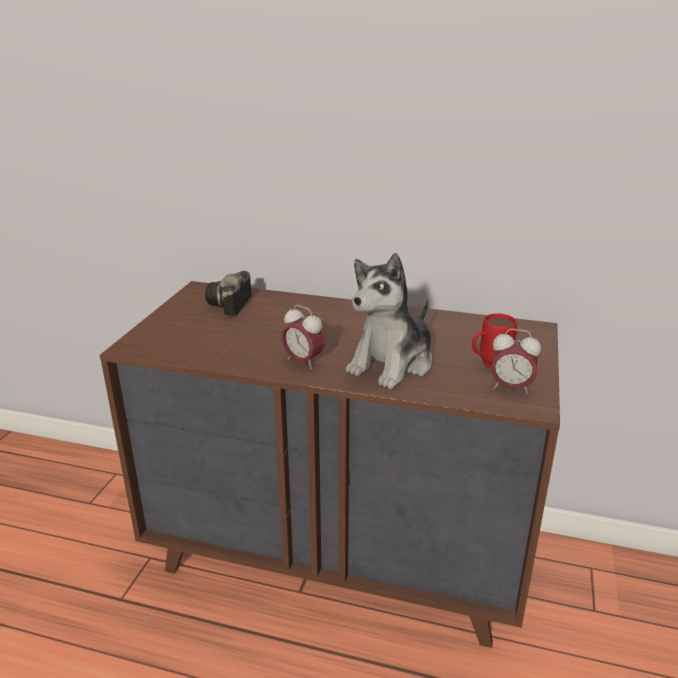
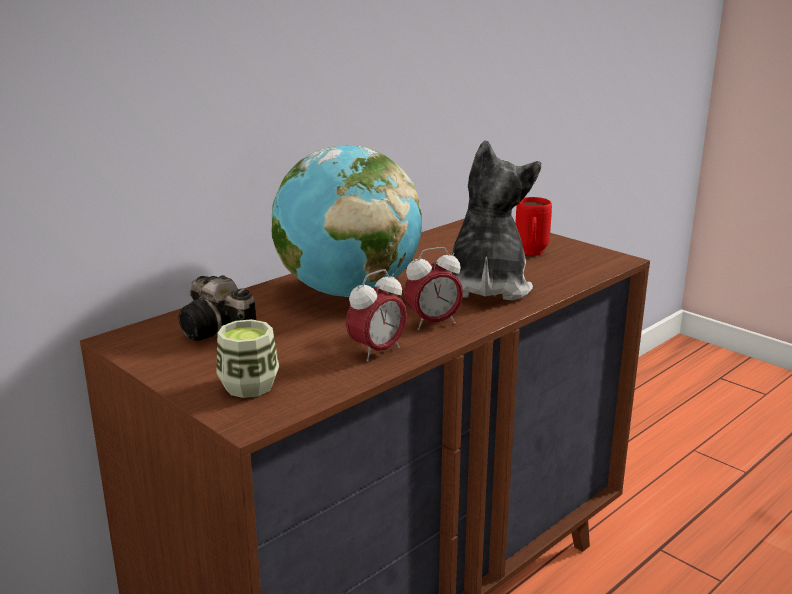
camera: 60 degrees left, 5 degrees down
plush toy [346,253,432,389] -> plush toy turned 150 degrees counterclockwise [451,140,541,301]
alarm clock [491,329,541,395] -> alarm clock moved to [346,269,407,362]
none -> cup [216,319,279,398]
none -> globe [272,145,422,297]

